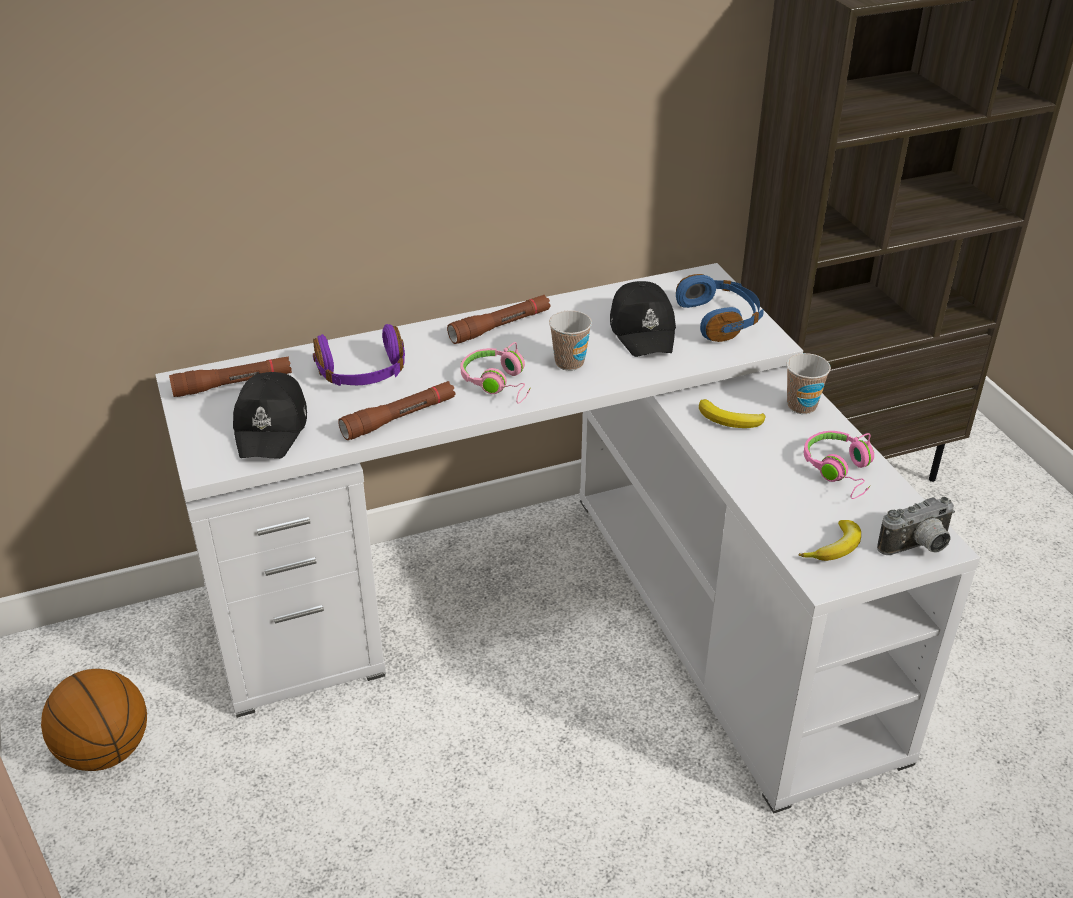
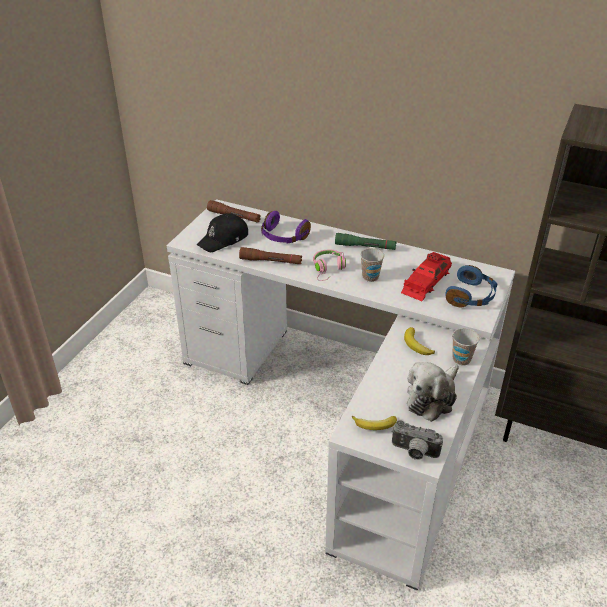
camera: 45 degrees right, 0 degrees up
basketball [41,669,147,771] -> none
brown flashlight [447,295,551,344] -> green flashlight [335,233,397,250]
black cap [610,281,676,357] -> red toy car [401,252,452,301]
pink headphones [804,431,874,499] -> plush toy [407,362,459,422]

